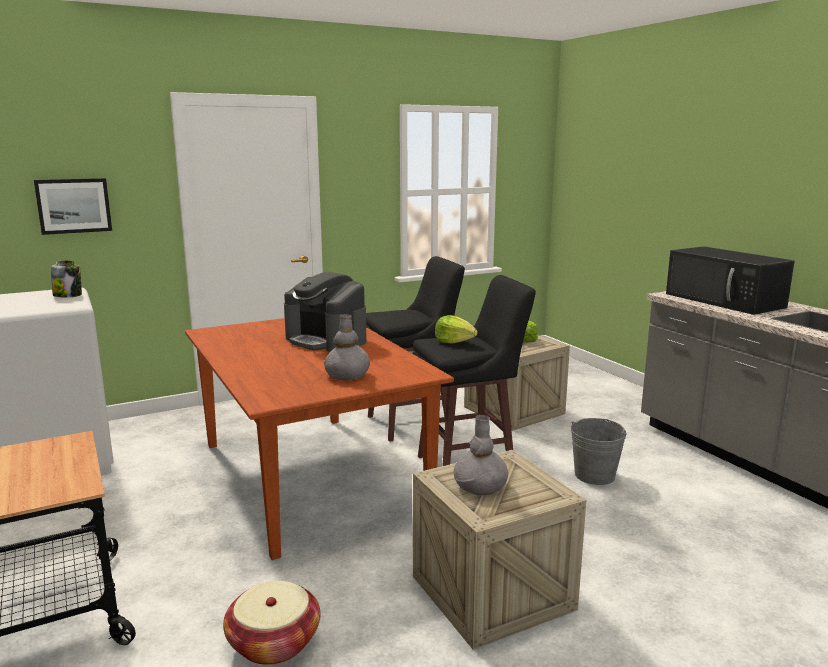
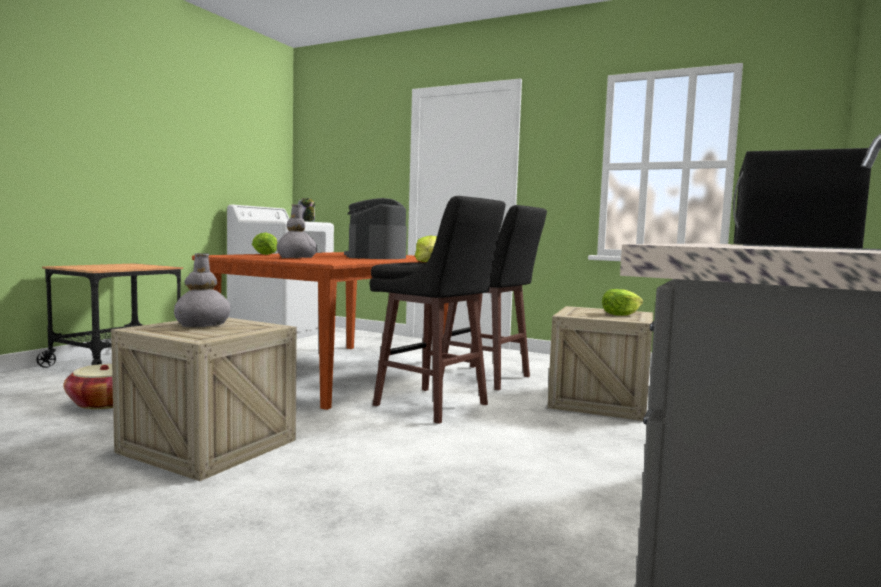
camera: 55 degrees right, 10 degrees down
picture [34,178,112,235] -> none
grey bucket [571,418,627,485] -> none
none -> lettuce [252,233,277,255]

